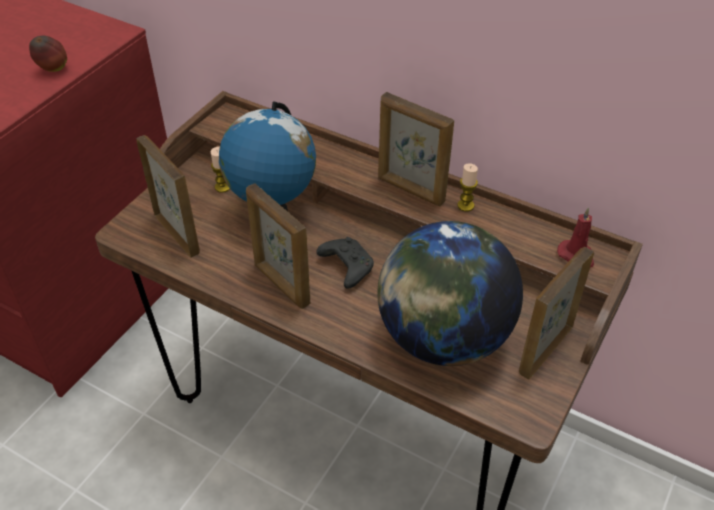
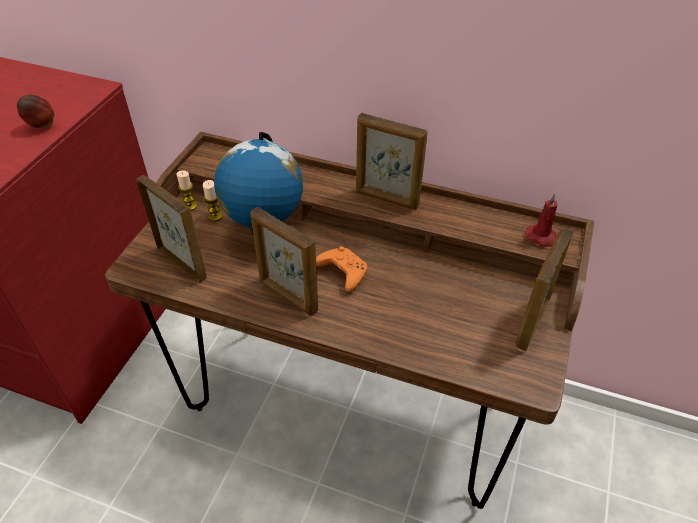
camera: 10 degrees left, 0 degrees up
black game controller [316,237,374,289] -> orange game controller [316,246,367,292]
globe [377,221,523,366] -> none
candle [457,163,478,212] -> candle moved to [177,170,197,210]

